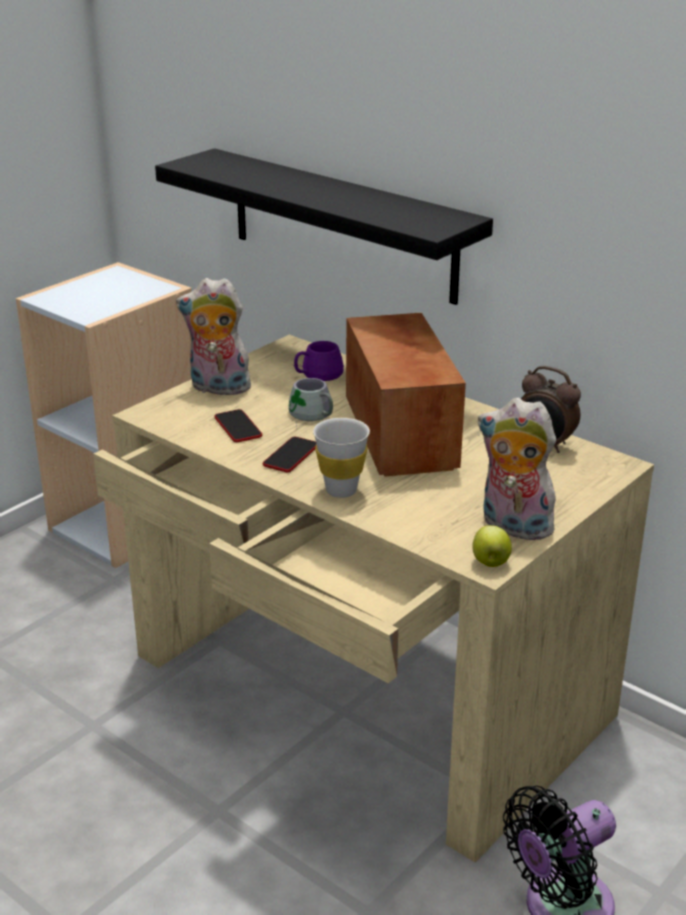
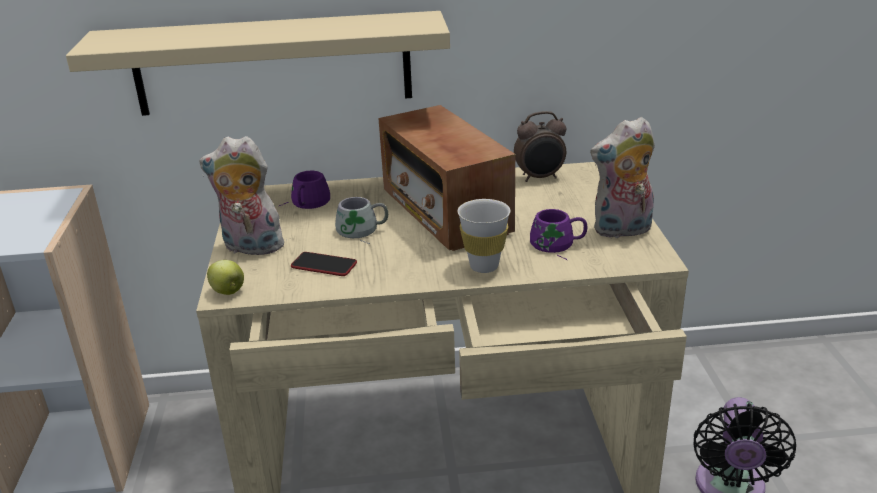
camera: 45 degrees left, 0 degrees up
black shelf [155,148,493,305] -> beige shelf [66,11,450,116]
plush toy [176,278,251,398] -> plush toy turned 45 degrees clockwise [199,136,284,255]
phone [263,437,316,472] -> none
radio [346,313,466,477] -> radio turned 150 degrees counterclockwise [378,105,515,251]
apple [472,525,512,567] -> apple moved to [207,260,244,295]
none -> purple mug [530,209,587,260]

